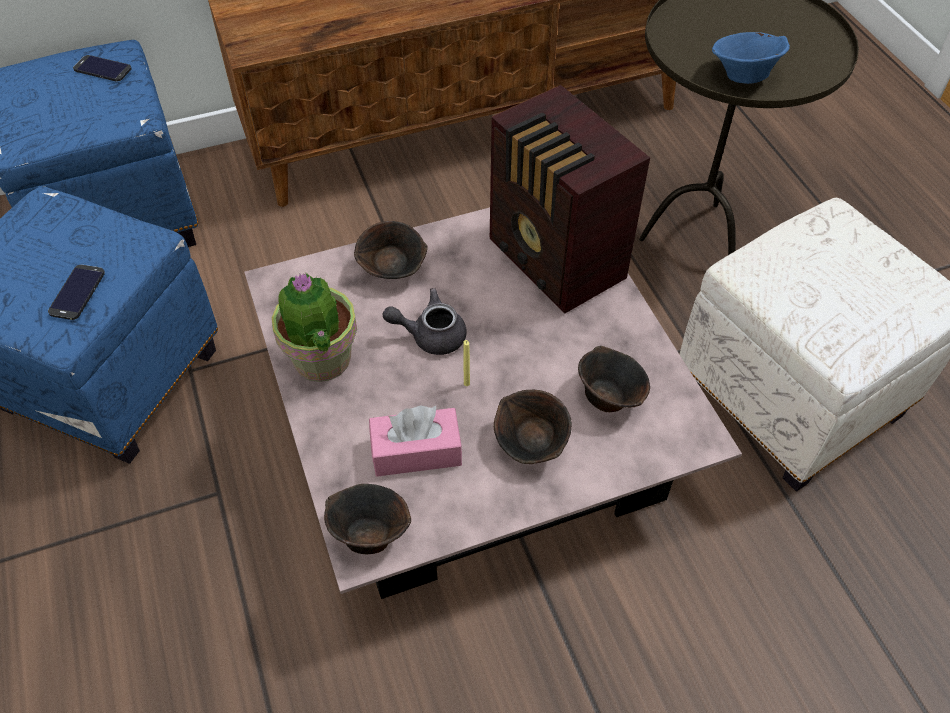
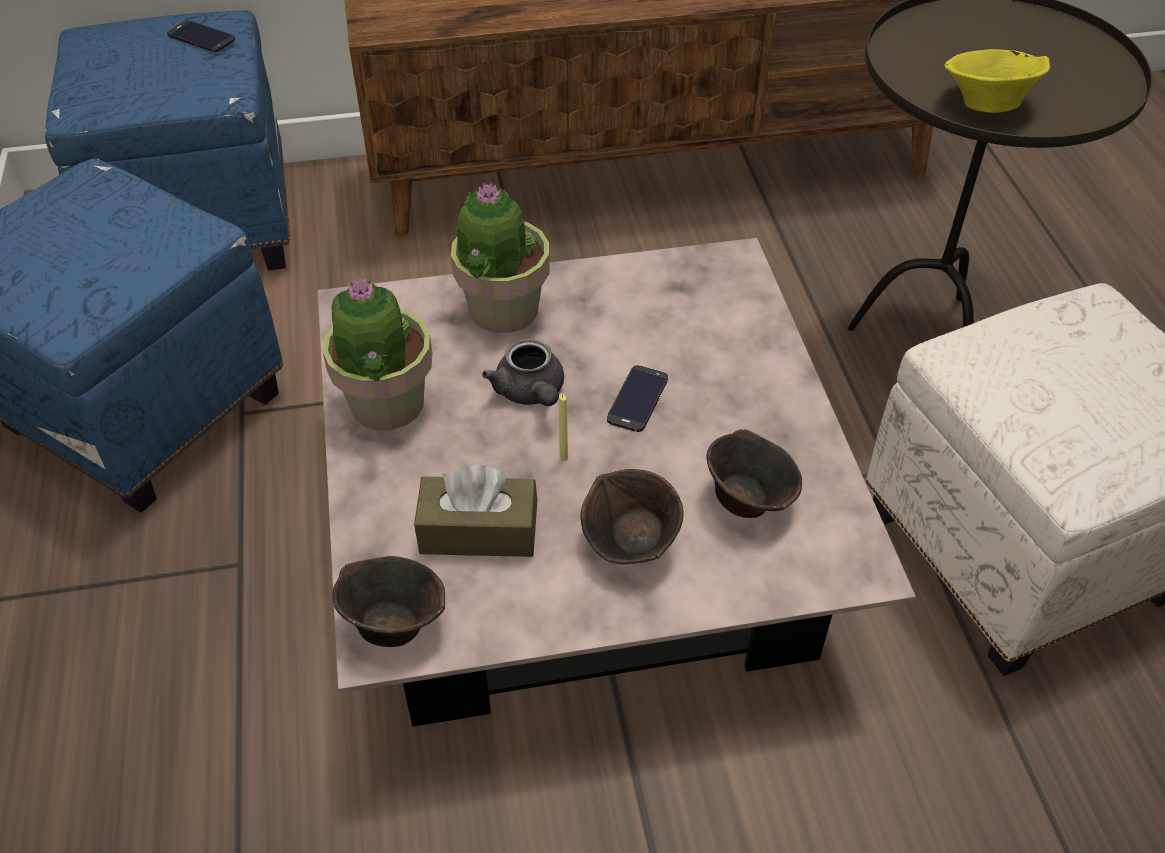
camera: 10 degrees right, 5 degrees down
phone [48,265,105,320] -> phone moved to [607,365,668,432]
brown bowl [354,221,428,279] -> potted plant [451,182,550,333]
pink tissue box [369,405,462,476] -> brown tissue box [414,465,537,557]
grey teapot [383,288,467,355] -> grey teapot turned 120 degrees counterclockwise [482,339,564,406]
radio [490,85,650,314] -> none
blue bowl [712,32,790,84] -> yellow bowl [944,49,1050,113]

